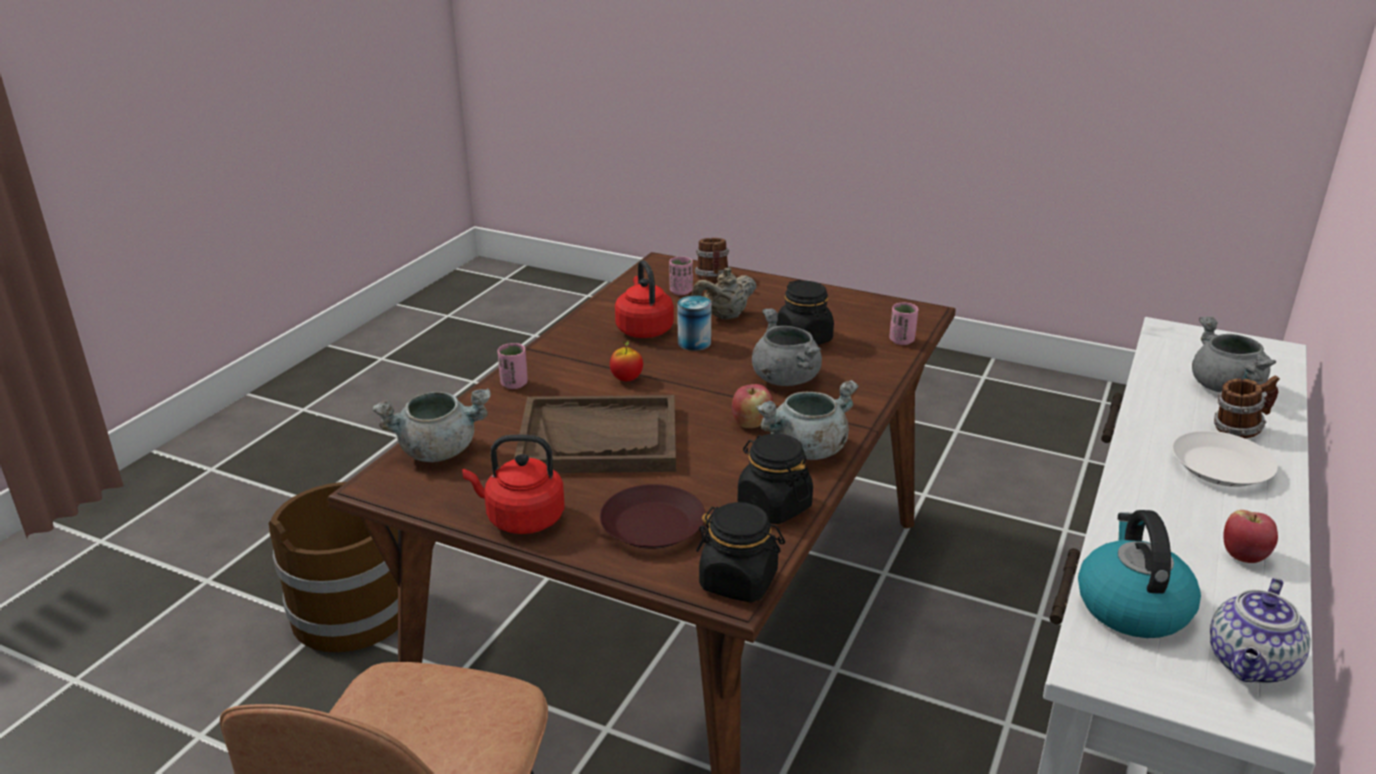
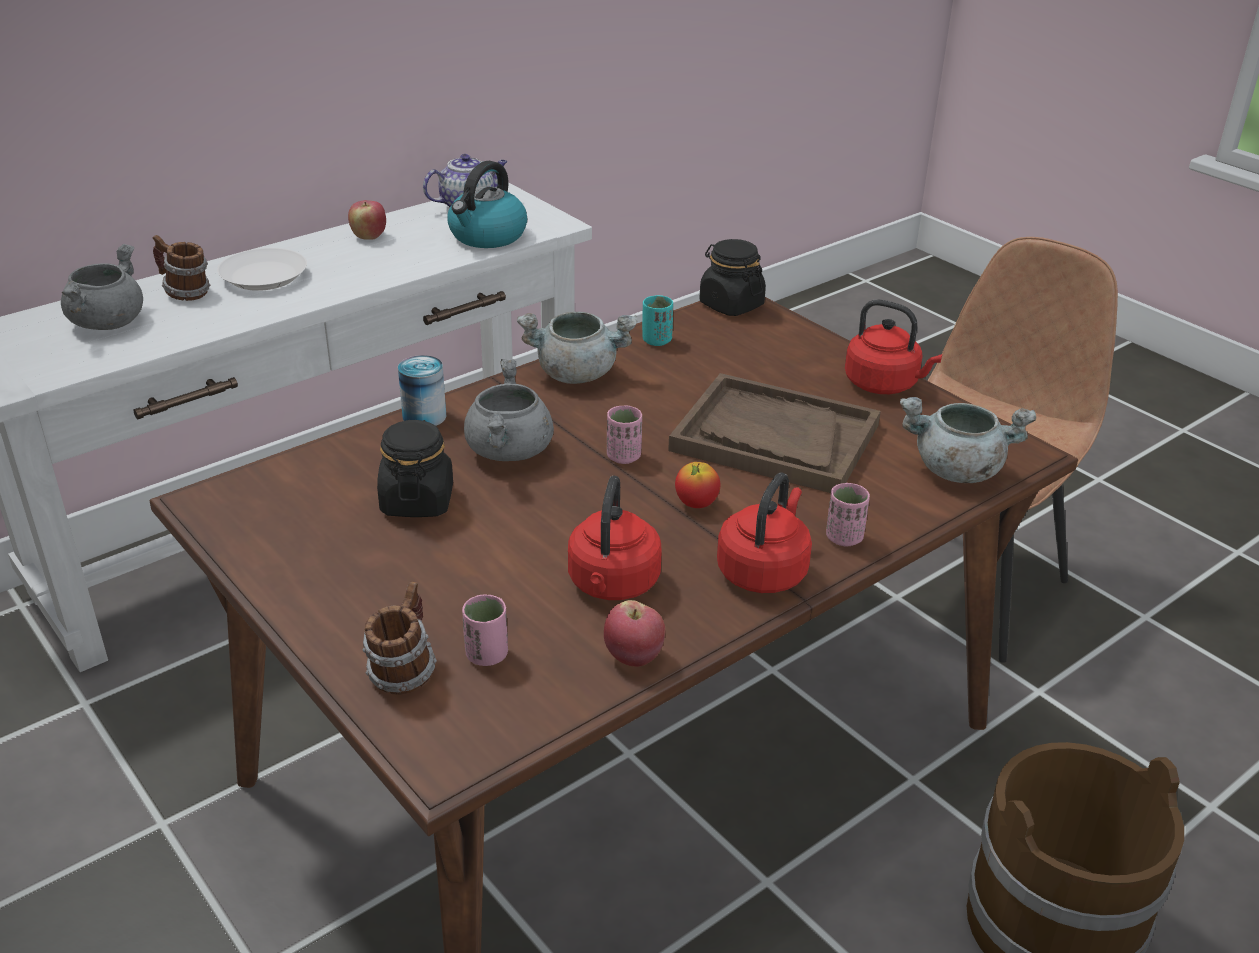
camera: 155 degrees left, 5 degrees up
brown plate [600,484,705,549] -> none
can [678,296,712,351] -> can moved to [398,355,446,426]
beige teapot [691,268,756,319] -> none
apple [732,384,773,428] -> apple moved to [604,600,665,667]
black jar [737,434,813,524] -> turquoise cup [642,295,673,346]
pink cup [889,302,918,345] -> pink cup moved to [607,405,642,464]
none -> red kettle [717,473,812,593]

